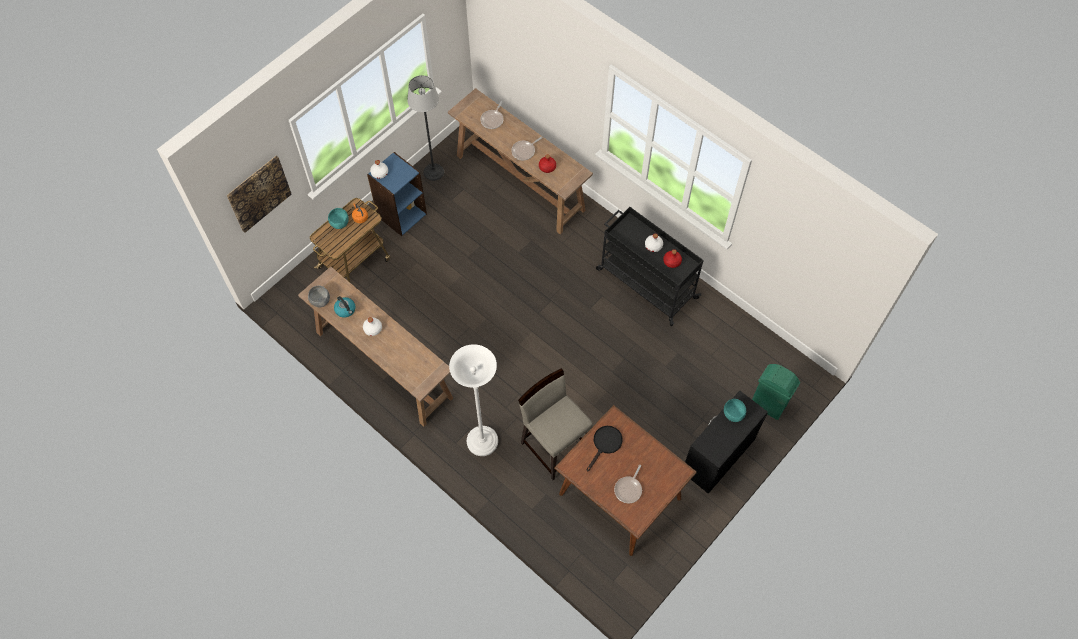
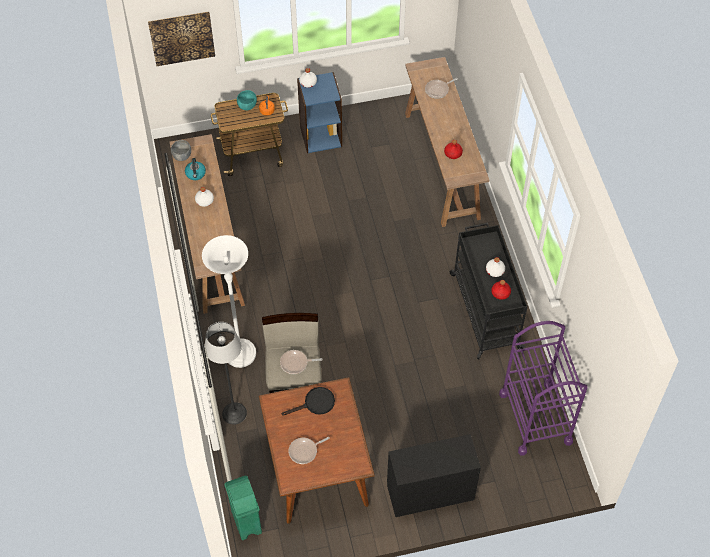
camera: 35 degrees right, 5 degrees down
floor lamp [407,75,444,181] -> floor lamp moved to [204,322,247,425]
frying pan [511,137,543,160] -> frying pan moved to [280,350,323,374]
turquoise bowl [724,399,746,422] -> none
green trash can [752,364,800,420] -> green trash can moved to [225,476,262,540]
none -> purple cart [499,321,588,456]

